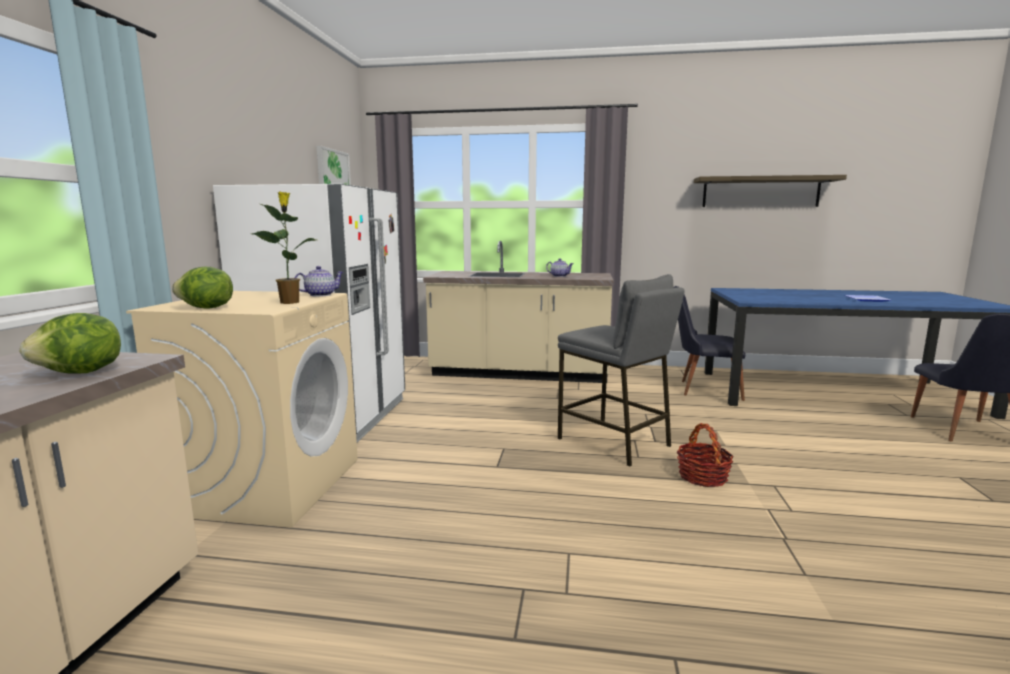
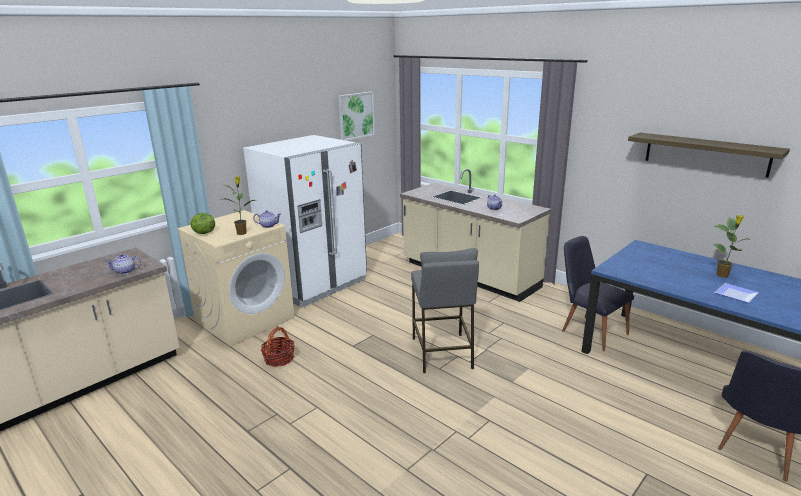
camera: 35 degrees right, 10 degrees up
lettuce [19,313,121,374] -> teapot [104,254,141,275]
basket [677,423,733,487] -> basket moved to [261,327,295,367]
none -> potted plant [713,215,753,278]

